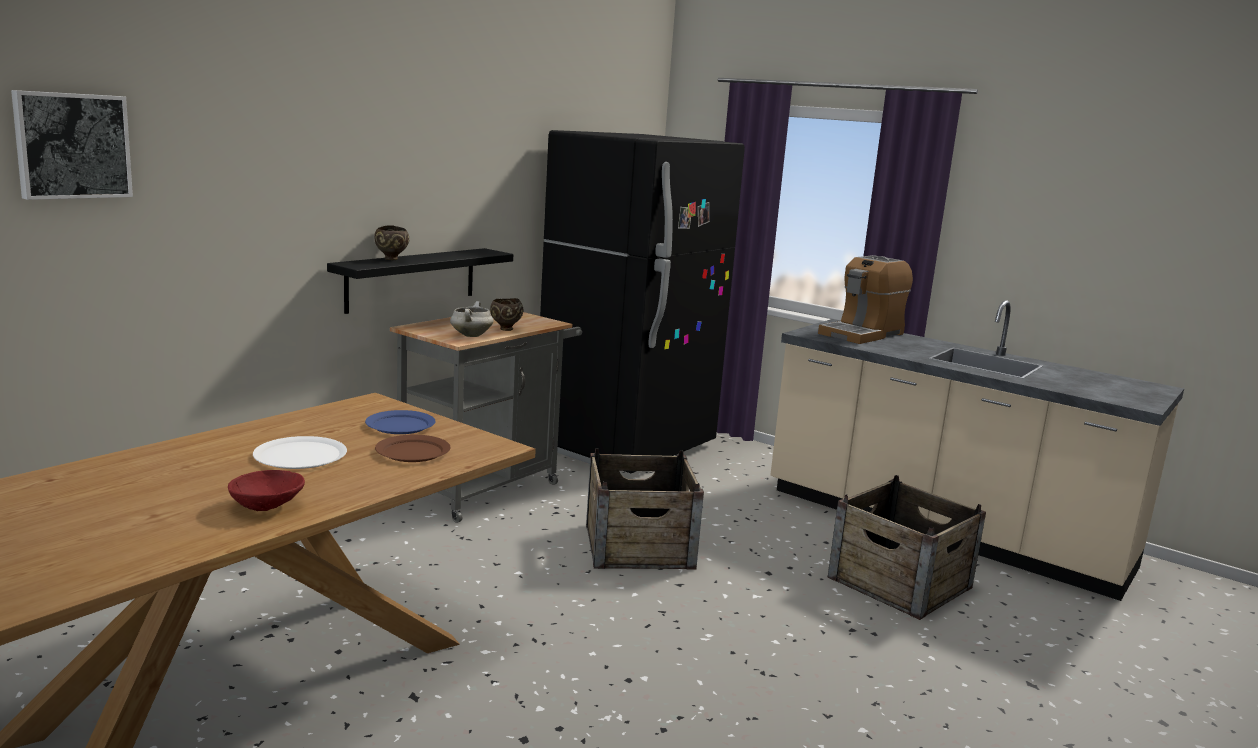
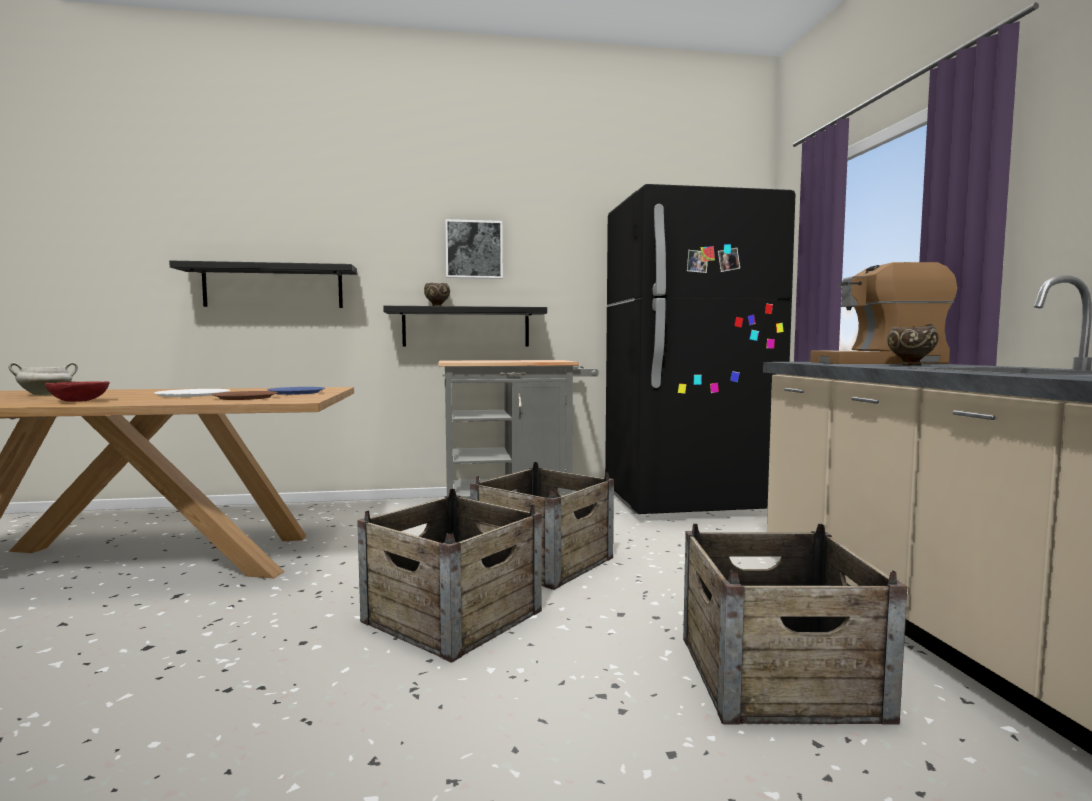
camera: 45 degrees right, 10 degrees down
picture [11,90,133,200] -> picture moved to [445,219,503,279]
white cooking pot [450,301,494,337] -> white cooking pot moved to [8,362,78,396]
brown bowl [490,298,523,331] -> brown bowl moved to [887,324,939,366]
none -> black shelf [169,260,357,308]
none -> crate [357,489,542,663]

